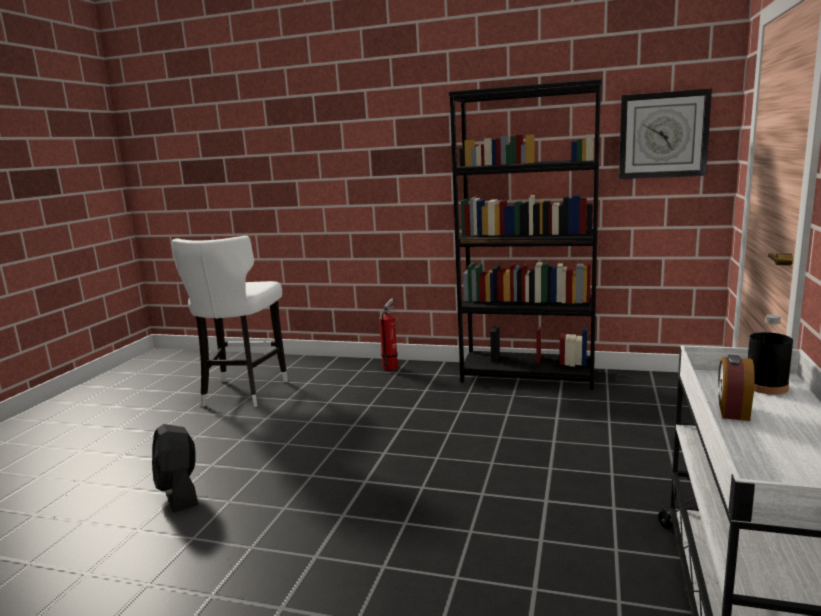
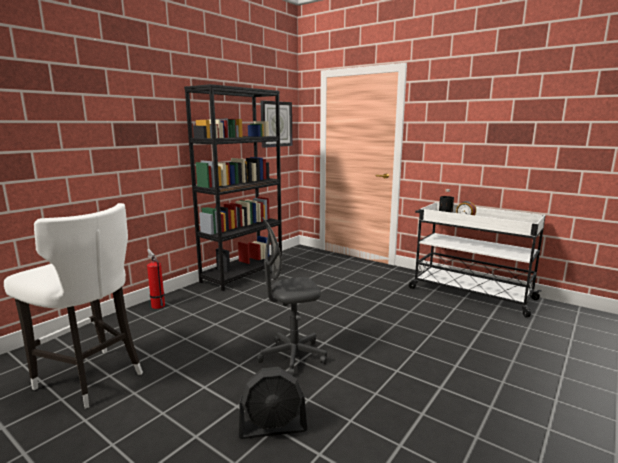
camera: 70 degrees left, 0 degrees up
none -> grey office chair [257,217,327,376]

